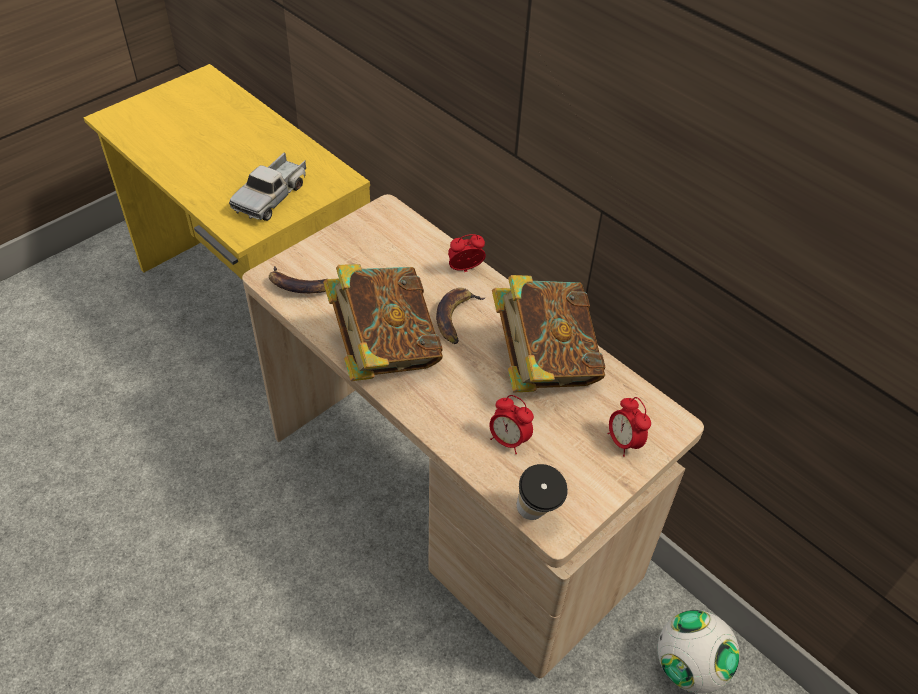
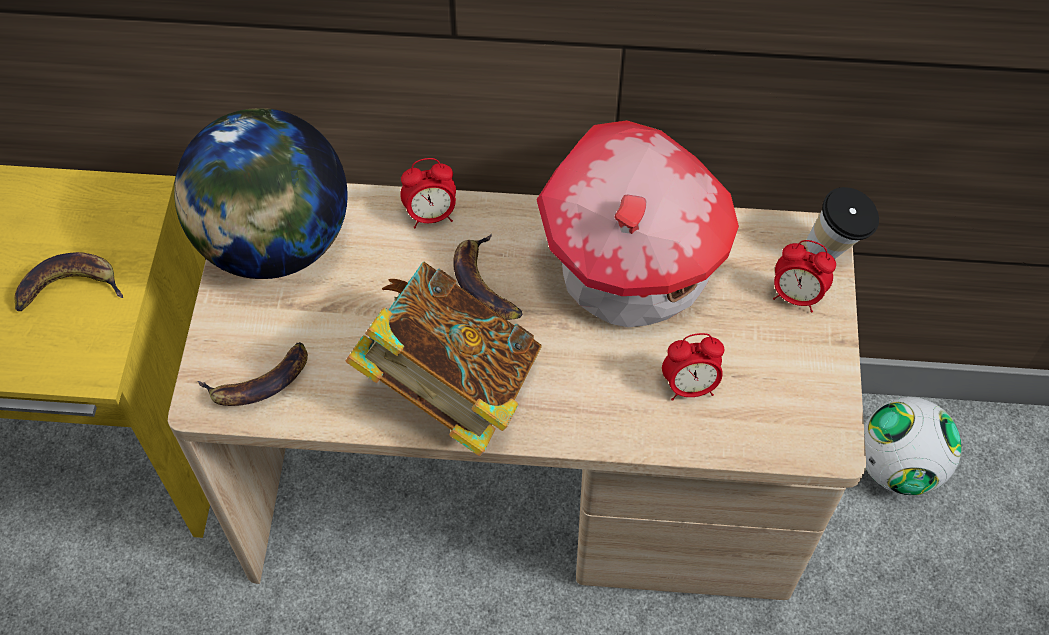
camera: 40 degrees left, 10 degrees up
toy truck [229,152,306,221] -> banana [14,252,123,311]
alarm clock [448,234,486,272] -> alarm clock turned 135 degrees counterclockwise [400,158,456,229]
book [492,275,606,392] -> toy house [536,120,739,327]
cup [517,464,568,520] -> cup moved to [806,187,879,259]
none -> globe [174,108,348,279]

